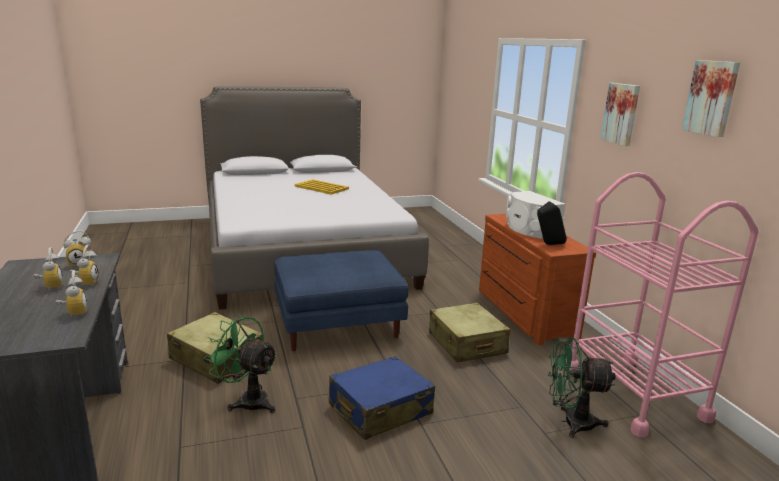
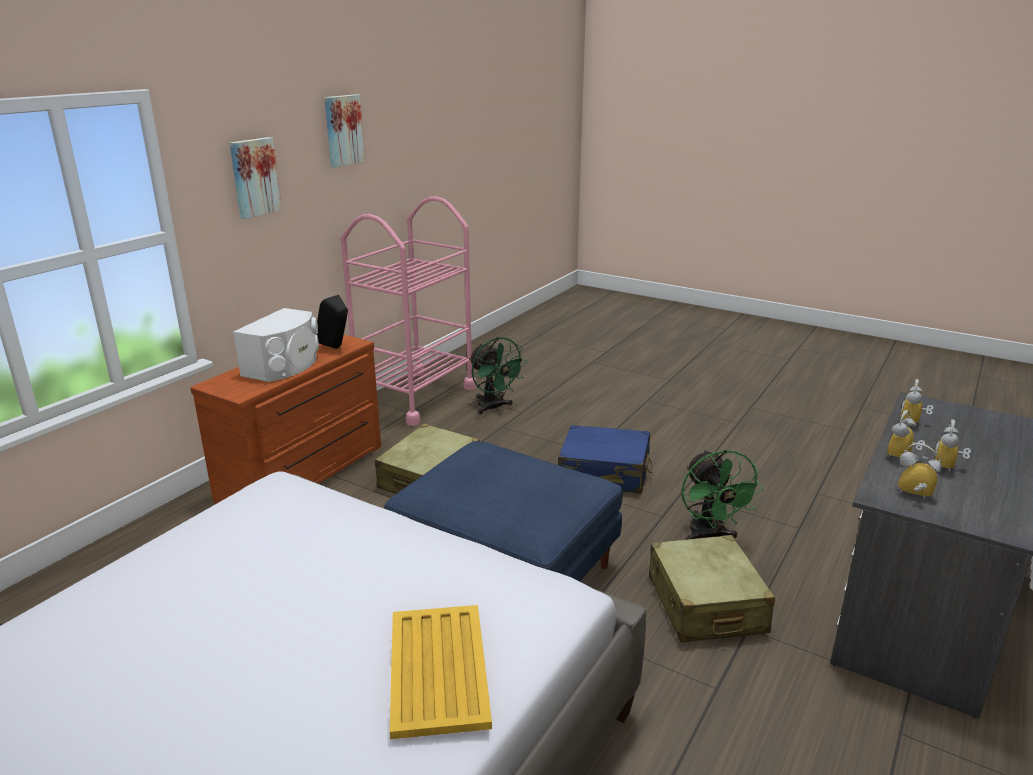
camera: 130 degrees left, 5 degrees up
yellow tray [295,179,349,195] -> yellow tray moved to [390,605,492,739]

